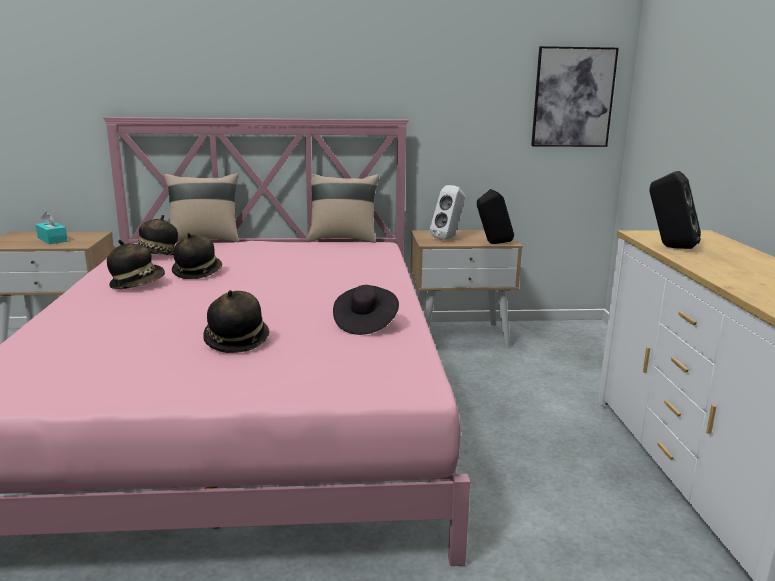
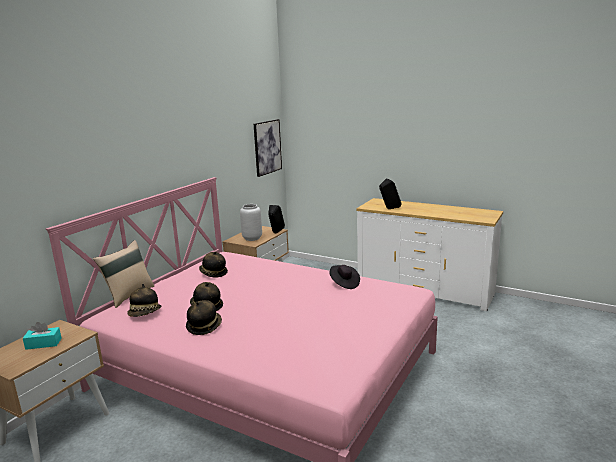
camera: 55 degrees left, 0 degrees up
hat [203,290,270,353] -> hat moved to [199,251,228,278]
beige pillow [307,174,379,243] -> none
white speaker [430,185,465,240] -> grey vase [240,204,262,241]

